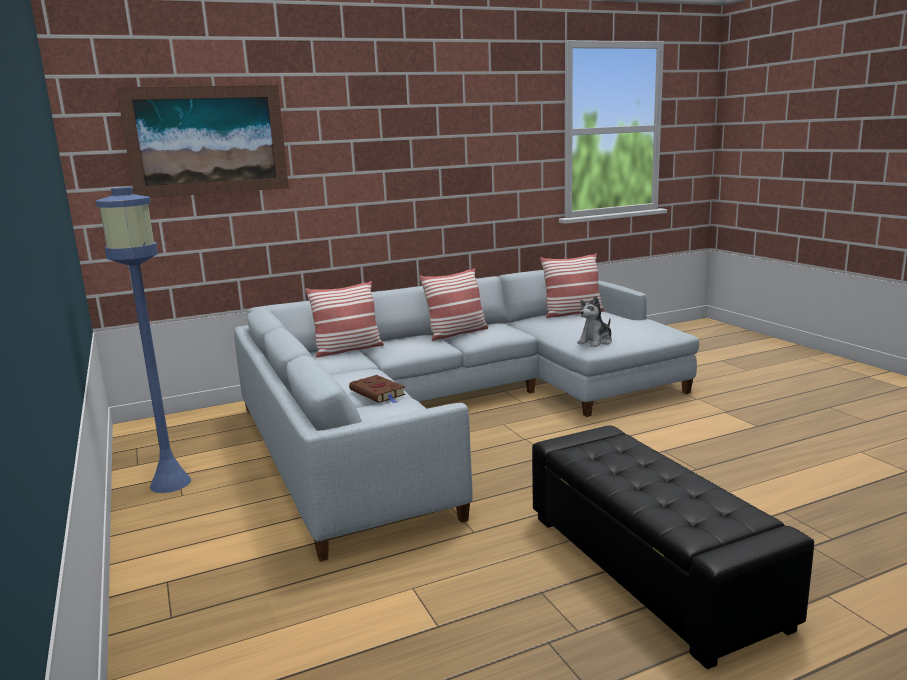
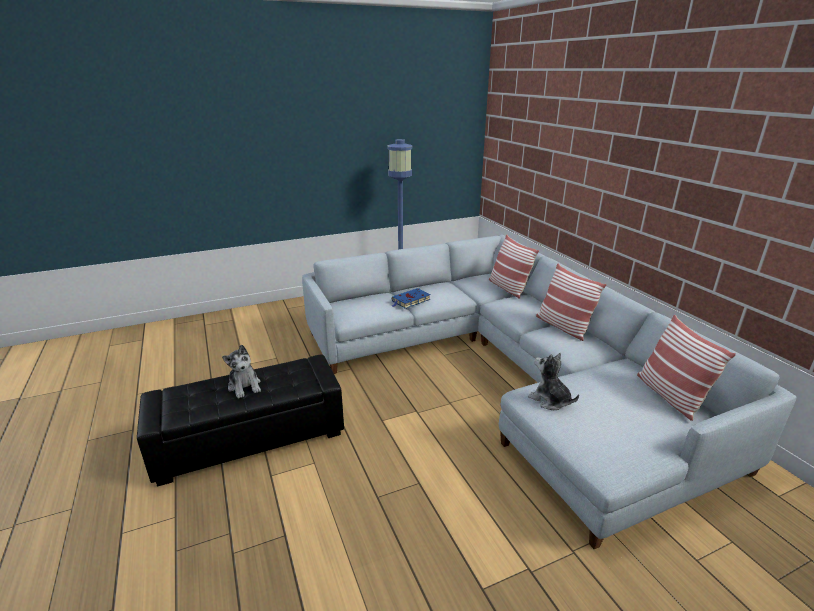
camera: 90 degrees right, 10 degrees up
picture [116,85,289,198] -> none
brown book [349,375,406,403] -> blue book [392,288,431,308]
none -> plush toy [222,345,261,399]

